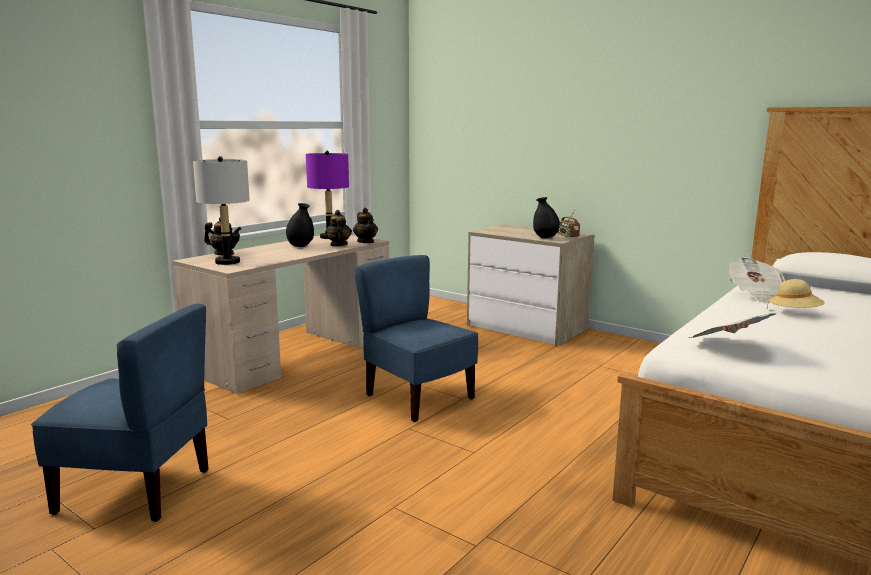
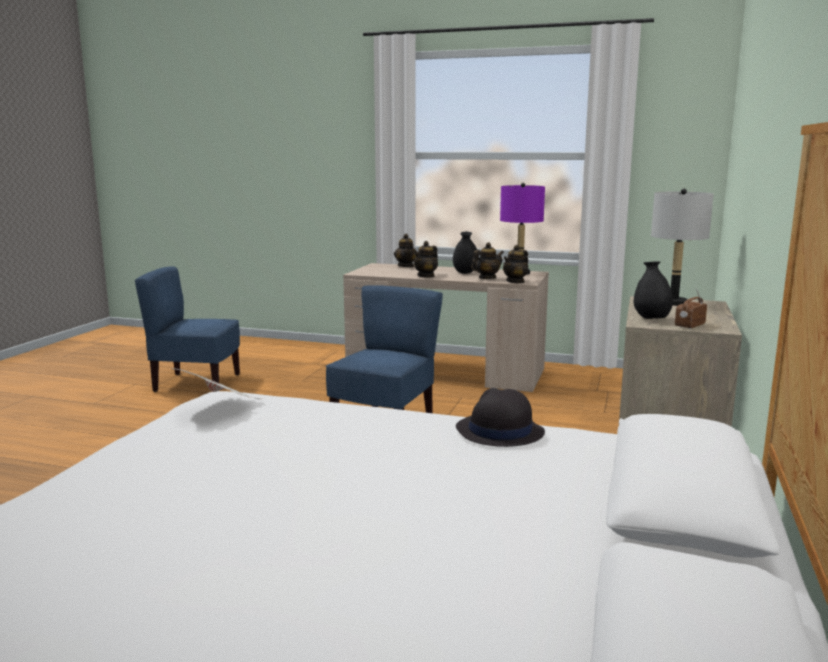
camera: 70 degrees right, 0 degrees up
blue chair [31,304,209,522] -> blue chair turned 105 degrees clockwise [135,266,240,392]
grey table lamp [193,156,250,265] -> grey table lamp moved to [651,189,714,306]
newspaper [729,257,785,303] -> black hat [456,388,545,447]
beige hat [767,279,825,309] -> none
none -> teapot [414,241,438,278]

